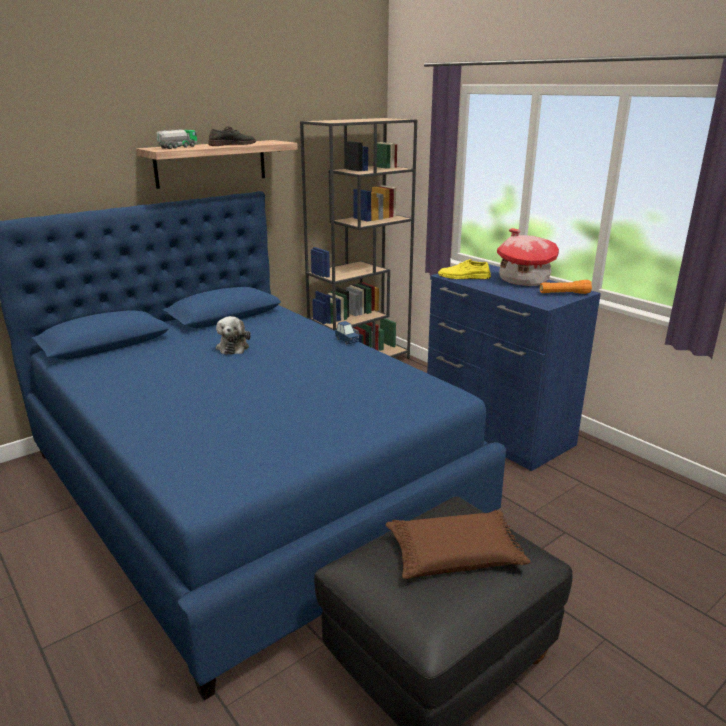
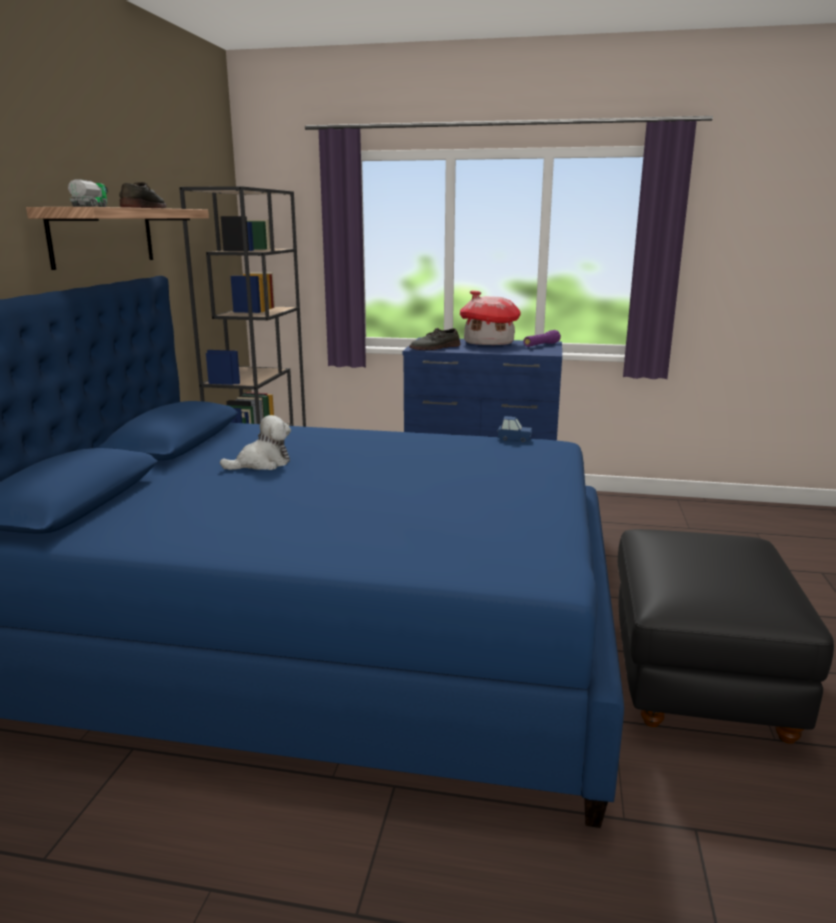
camera: 40 degrees left, 5 degrees down
plush toy [216,316,251,355] -> plush toy turned 75 degrees counterclockwise [220,415,291,470]
blue toy car [335,321,360,344] -> blue toy car moved to [498,416,532,442]
brown pillow [386,510,530,579] -> none
yellow shoe [438,259,491,280] -> grey shoe [409,328,460,350]
orange flashlight [540,280,592,294] -> purple flashlight [523,330,561,347]

